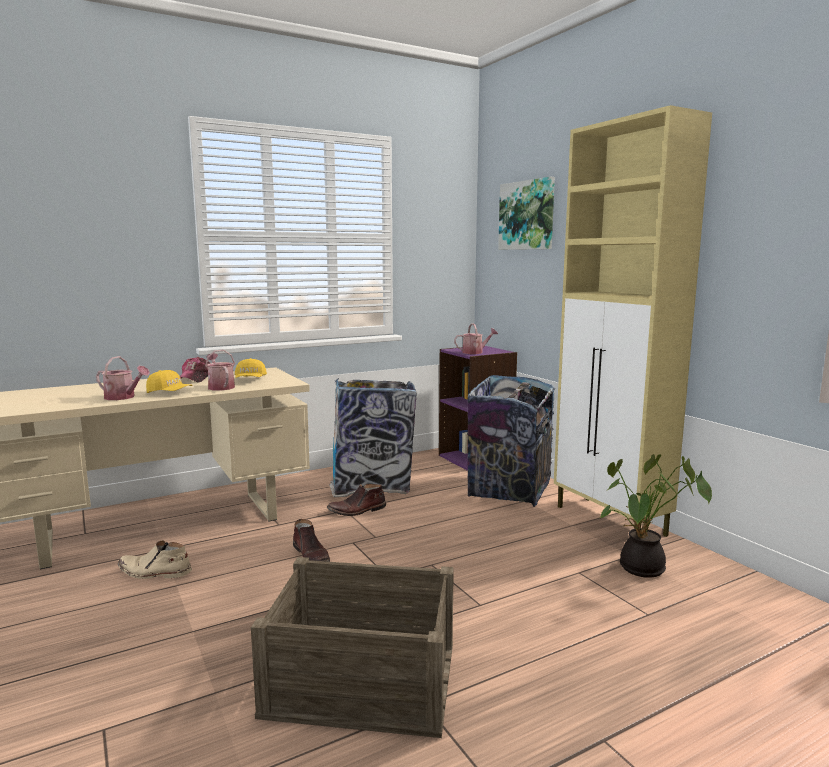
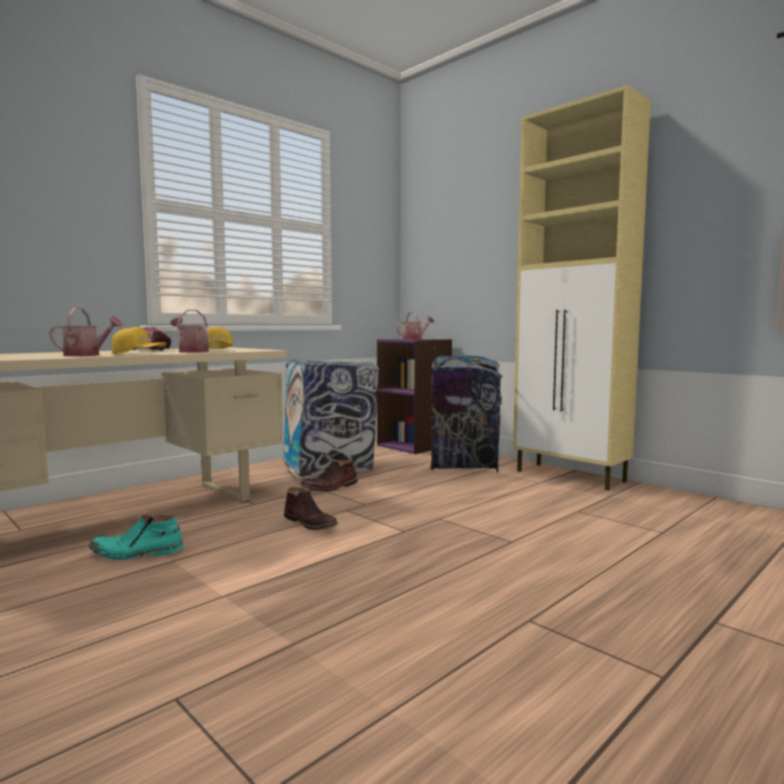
camera: 15 degrees left, 5 degrees down
beige boot [118,540,192,579] -> turquoise boot [89,514,184,560]
crate [251,557,454,738] -> none
picture [498,177,555,250] -> none
potted plant [600,454,712,578] -> none

